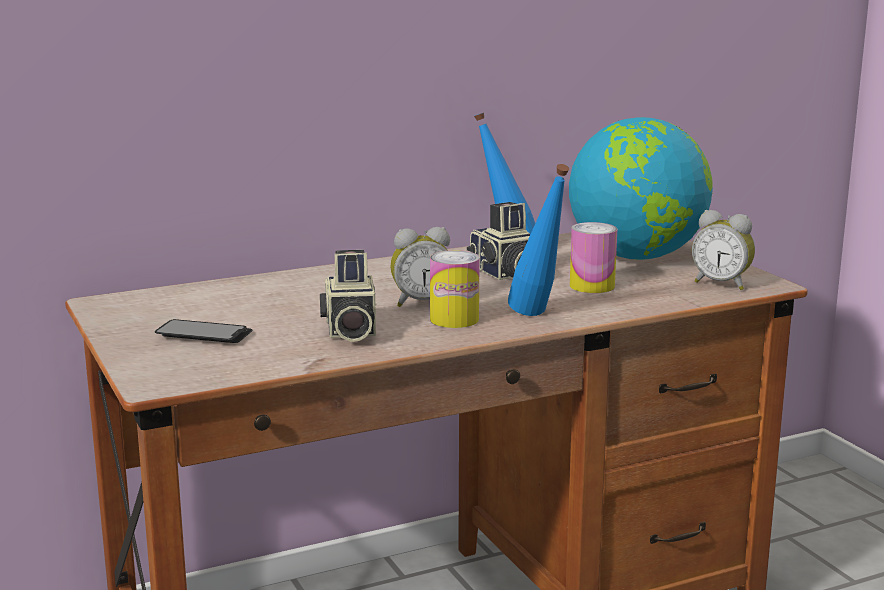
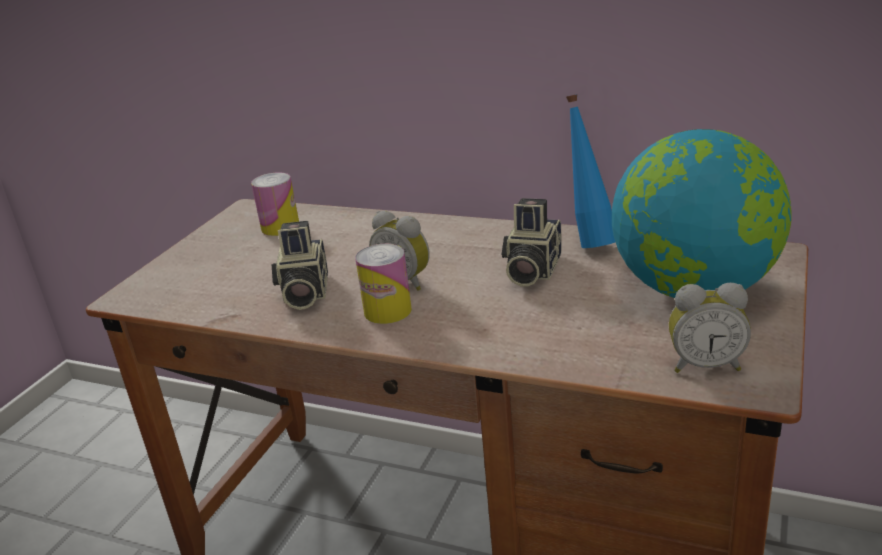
camera: 50 degrees right, 10 degrees up
phone [155,319,252,343] -> none
camera [320,250,376,342] -> camera turned 45 degrees counterclockwise [272,221,328,310]
blue bottle [508,164,569,316] -> none
can [570,222,617,293] -> can moved to [251,172,299,236]
alarm clock [692,210,755,290] -> alarm clock turned 75 degrees counterclockwise [669,283,751,373]

